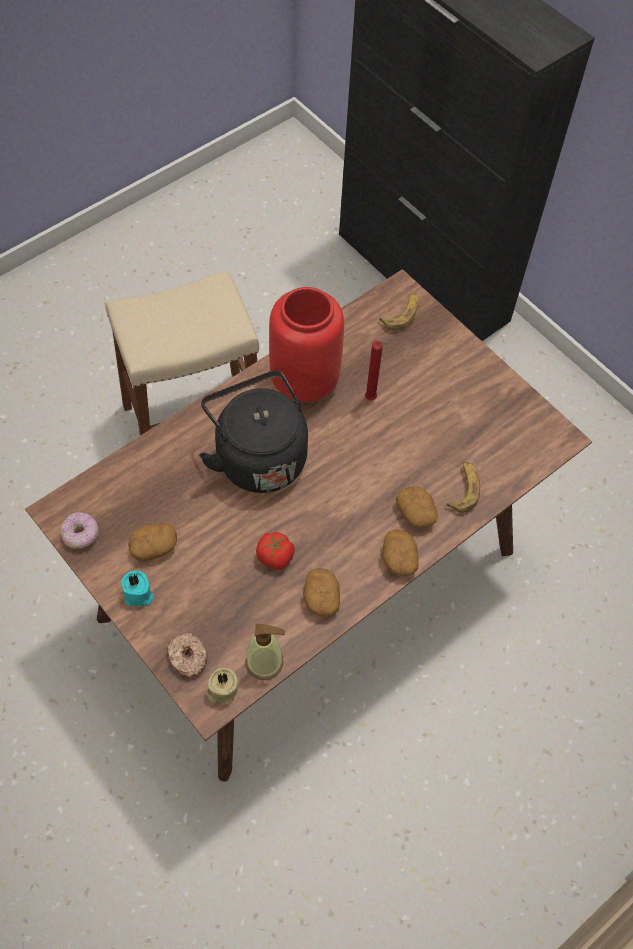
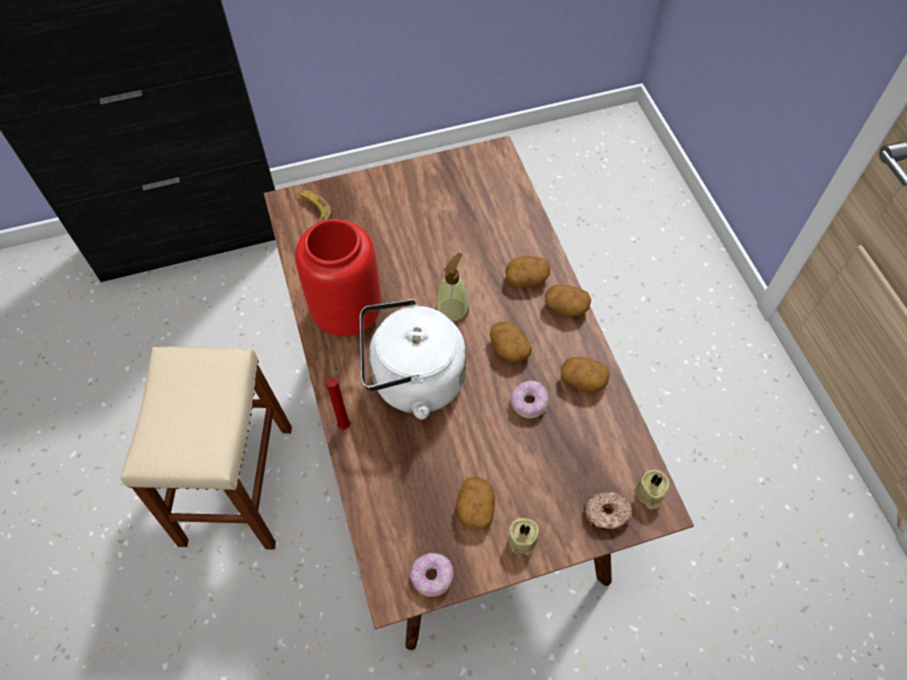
camera: 65 degrees left, 0 degrees up
turquoise candle [121,570,154,606] -> beige candle [509,518,539,555]
black kettle [199,370,308,493] -> white kettle [360,299,466,420]
soap dispenser [245,624,285,680] -> soap dispenser moved to [436,253,469,324]
tomato [256,532,295,570] -> donut [510,381,549,418]
red candle [365,341,388,401] -> red candle moved to [326,369,351,430]
banana [446,462,480,513] -> none
none -> potato [490,321,532,363]

